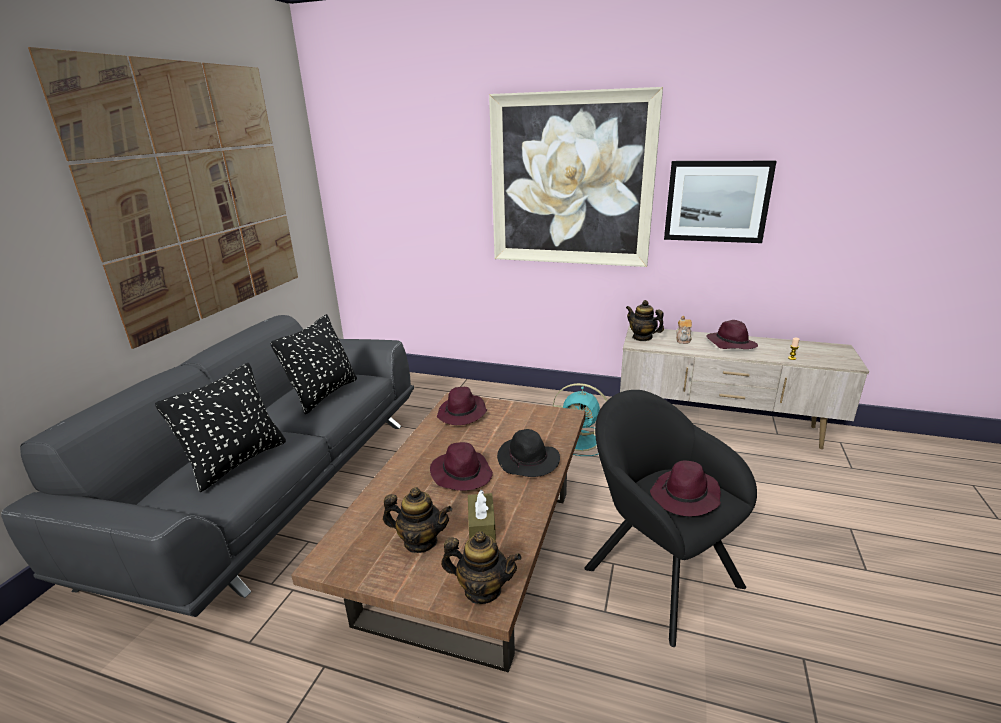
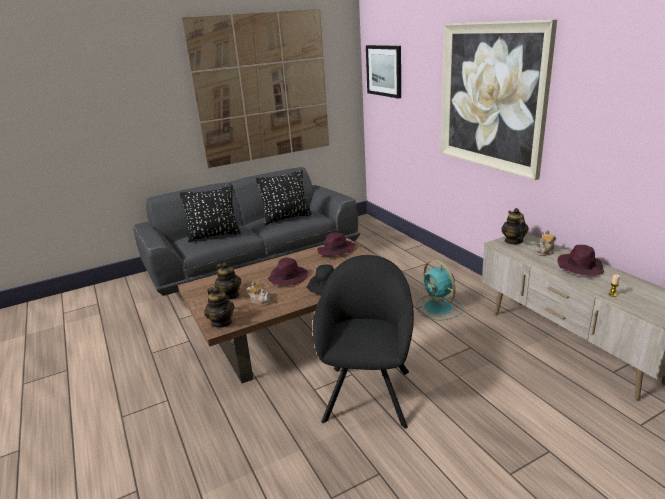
camera: 45 degrees right, 0 degrees up
brown tissue box [468,490,496,541] -> teapot [247,281,270,306]
purple hat [650,460,721,516] -> none
picture [664,161,777,243] -> picture moved to [366,45,401,98]

